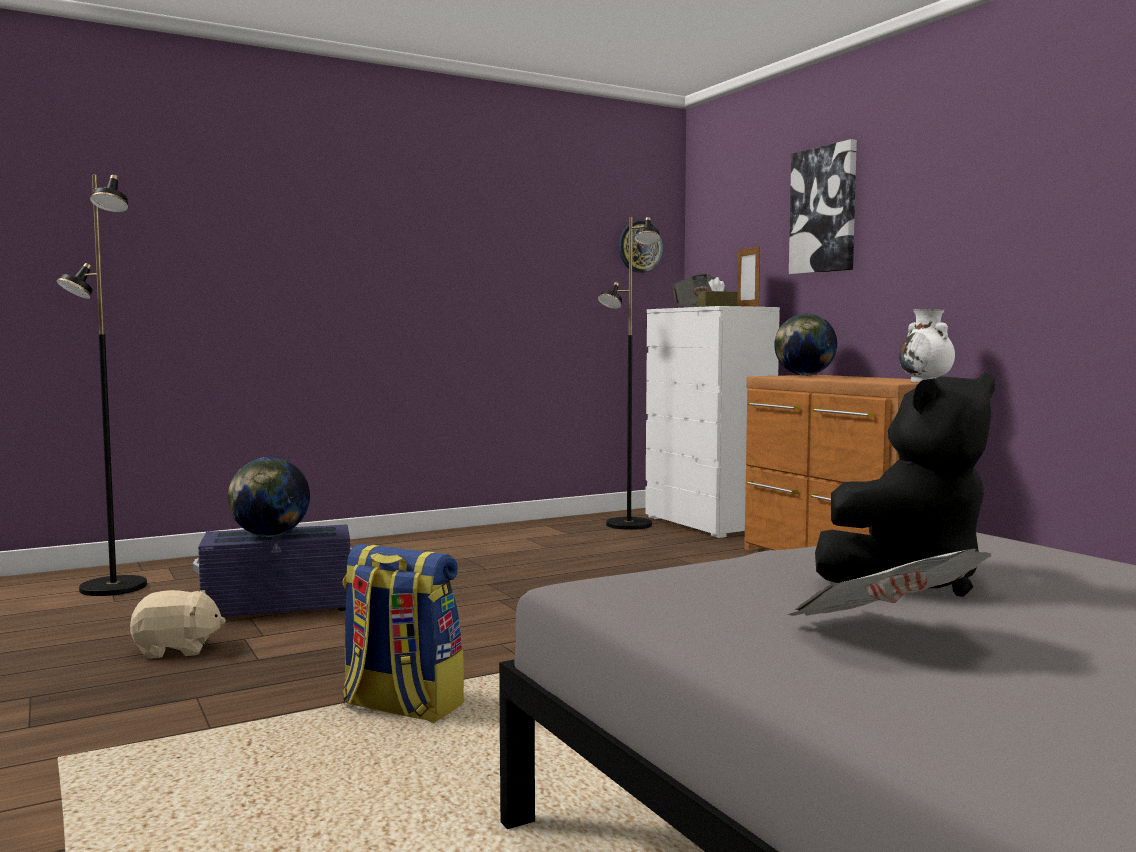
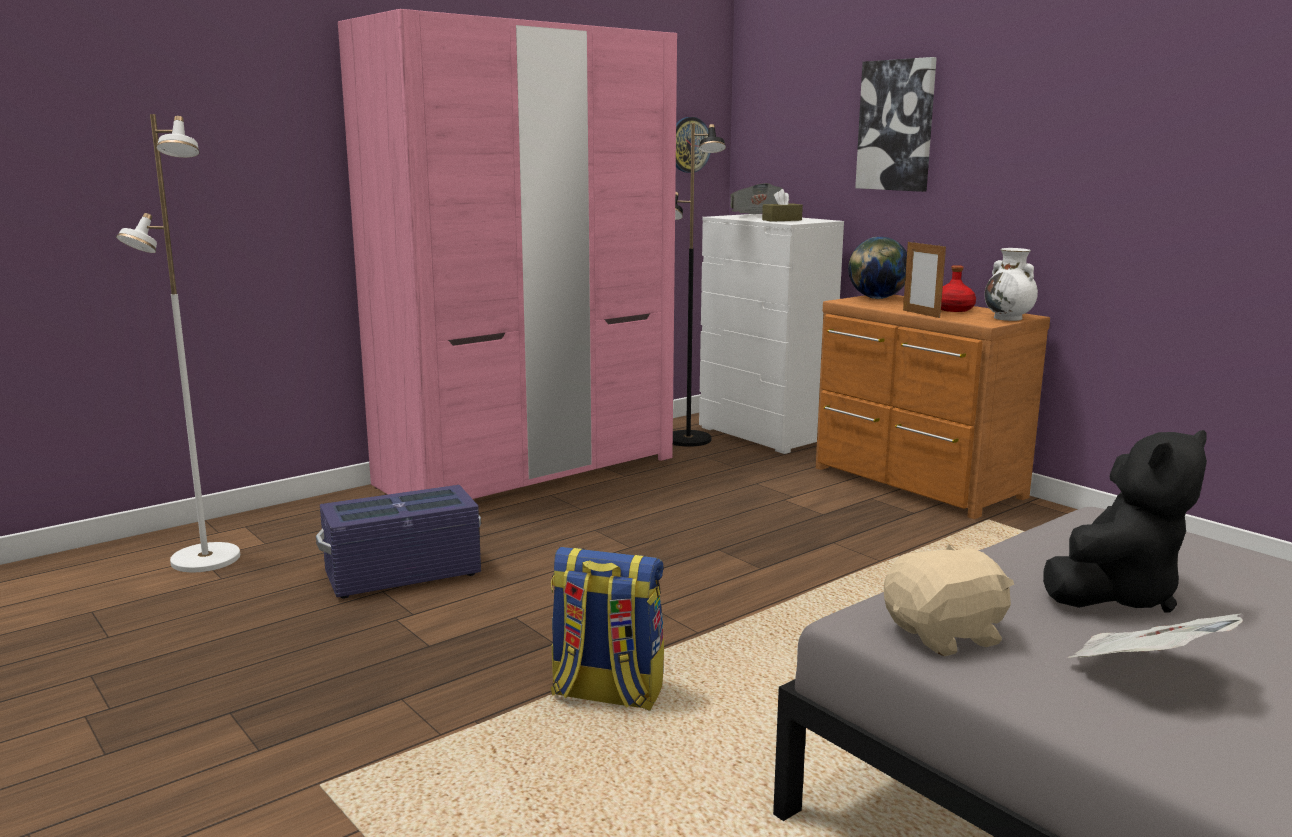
camera: 10 degrees left, 10 degrees up
black floor lamp [56,175,147,596] -> white floor lamp [116,114,240,572]
beige plush toy [130,590,226,659] -> beige plush toy moved to [884,543,1014,657]
globe [228,457,310,537] -> none
picture frame [737,245,760,307] -> picture frame moved to [903,240,946,318]
none -> pink wardrobe [338,9,677,499]
none -> red bottle [941,265,976,312]

